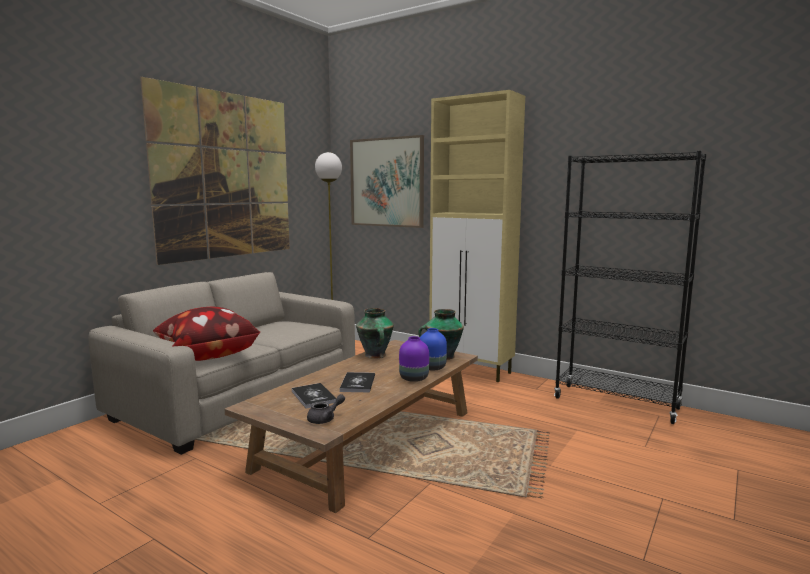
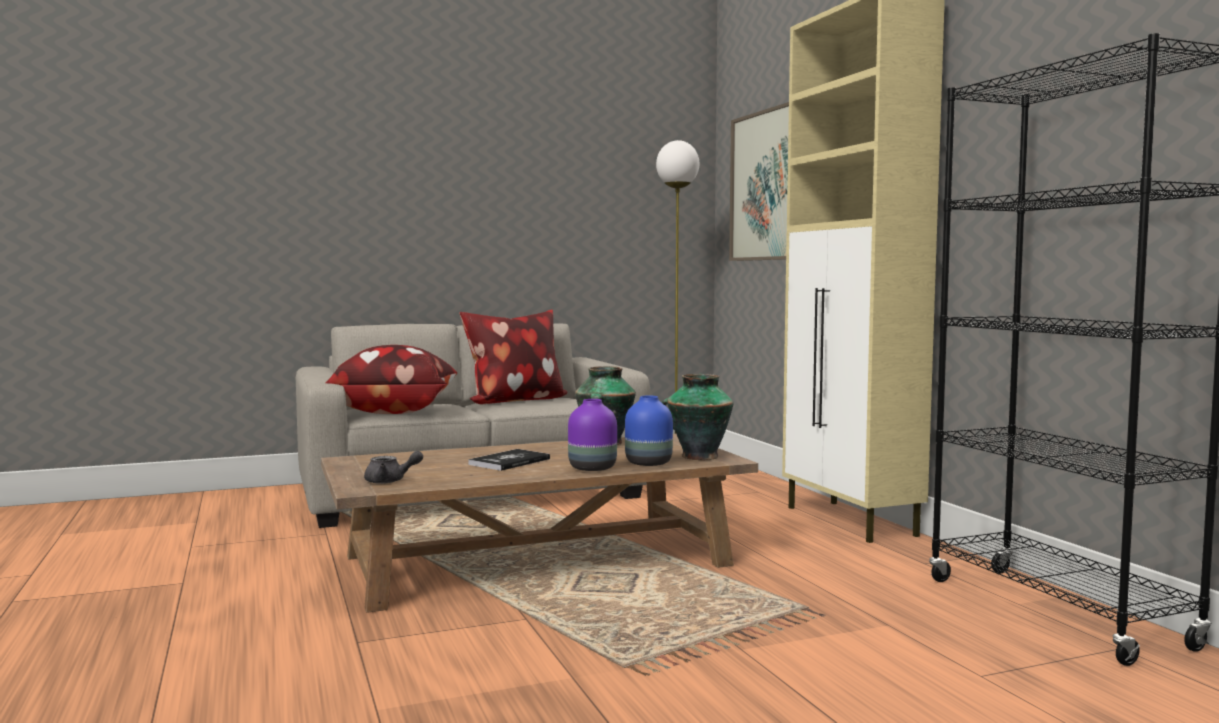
camera: 35 degrees right, 5 degrees down
picture [140,77,290,265] -> none
book [292,383,337,409] -> none
none -> pillow [459,310,567,404]

